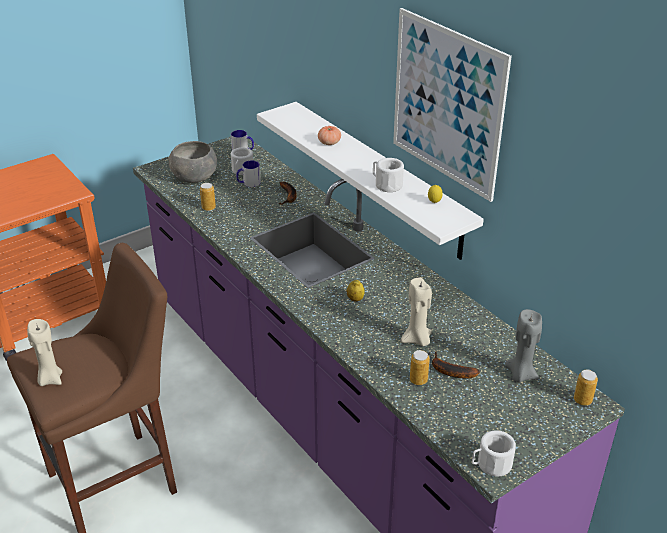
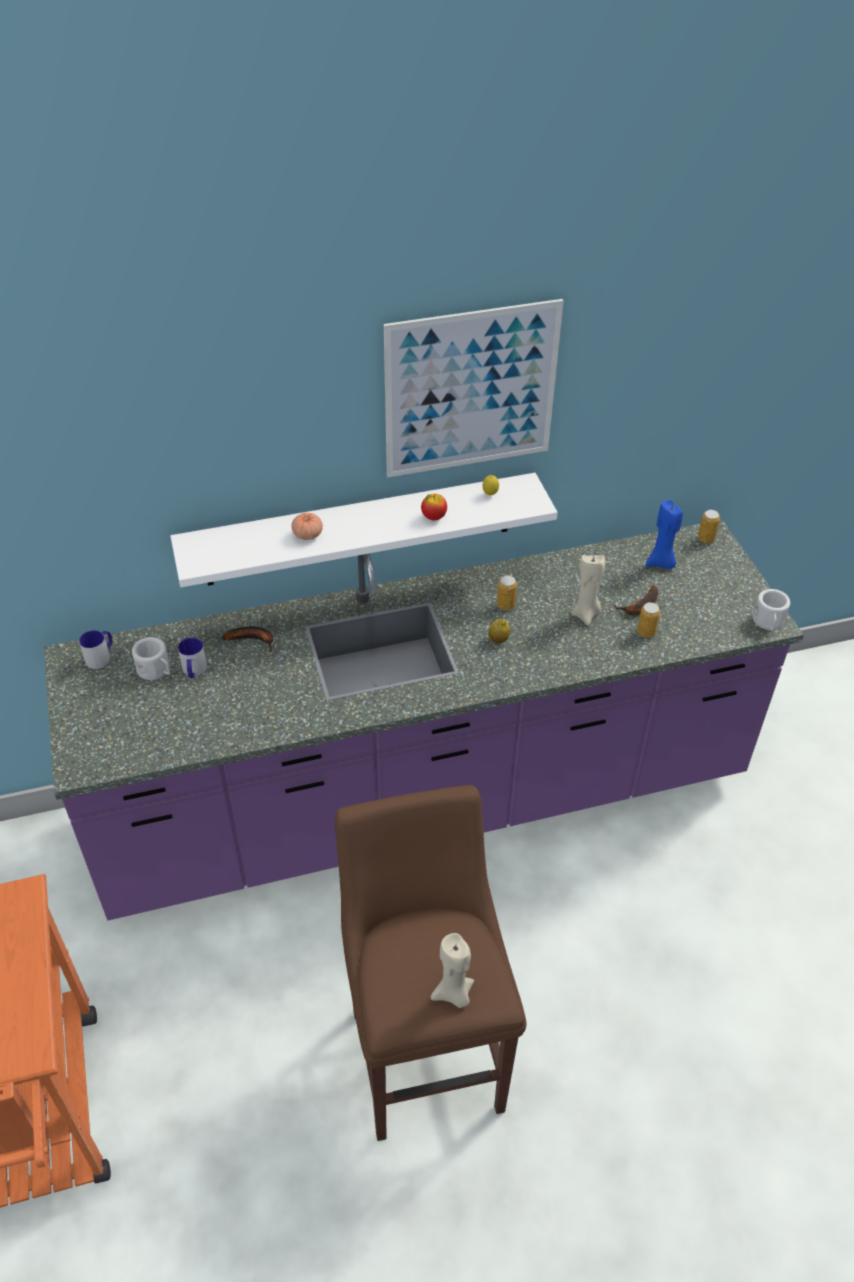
camera: 70 degrees left, 10 degrees up
grey bowl [169,141,217,183] -> none
can [200,183,216,211] -> can moved to [497,575,517,610]
white mug [373,158,404,192] -> apple [421,494,447,520]
grey candle [505,309,542,383] -> blue candle [646,500,683,569]

